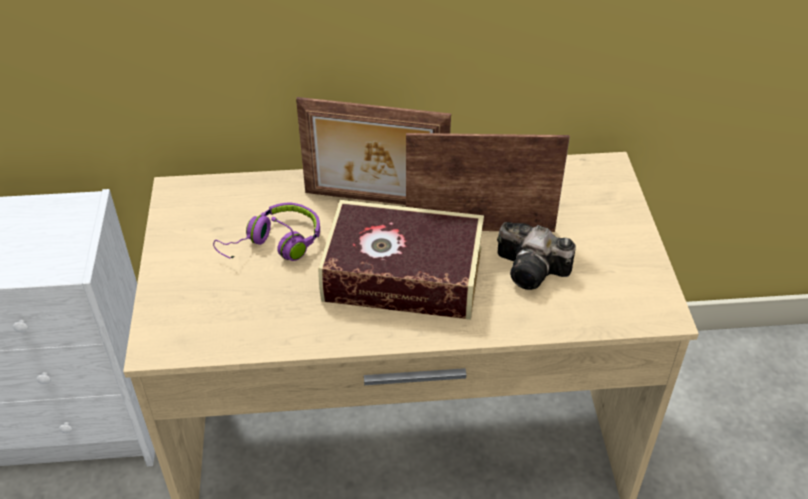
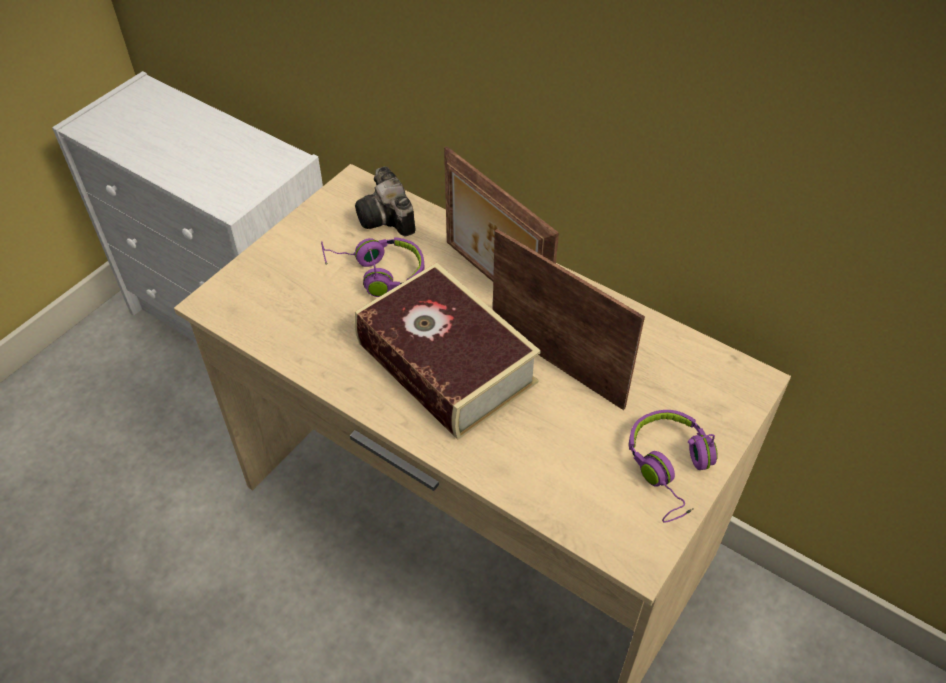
camera: 40 degrees right, 5 degrees up
camera [497,222,576,290] -> camera moved to [355,166,415,236]
none -> purple headphones [629,410,718,523]

